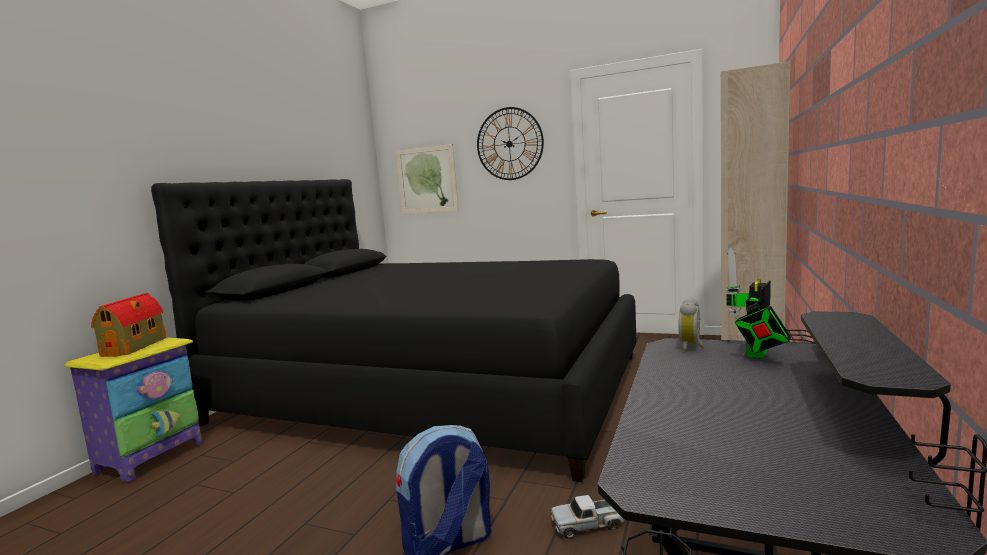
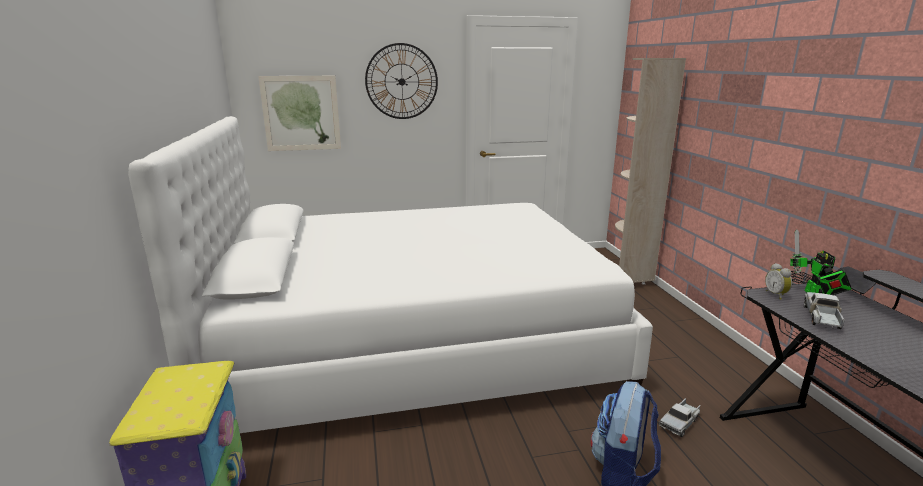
camera: 35 degrees left, 10 degrees up
toy house [91,293,166,357] -> none
black bed [151,179,636,482] -> white bed [128,116,653,433]
none -> toy truck [804,292,844,329]

